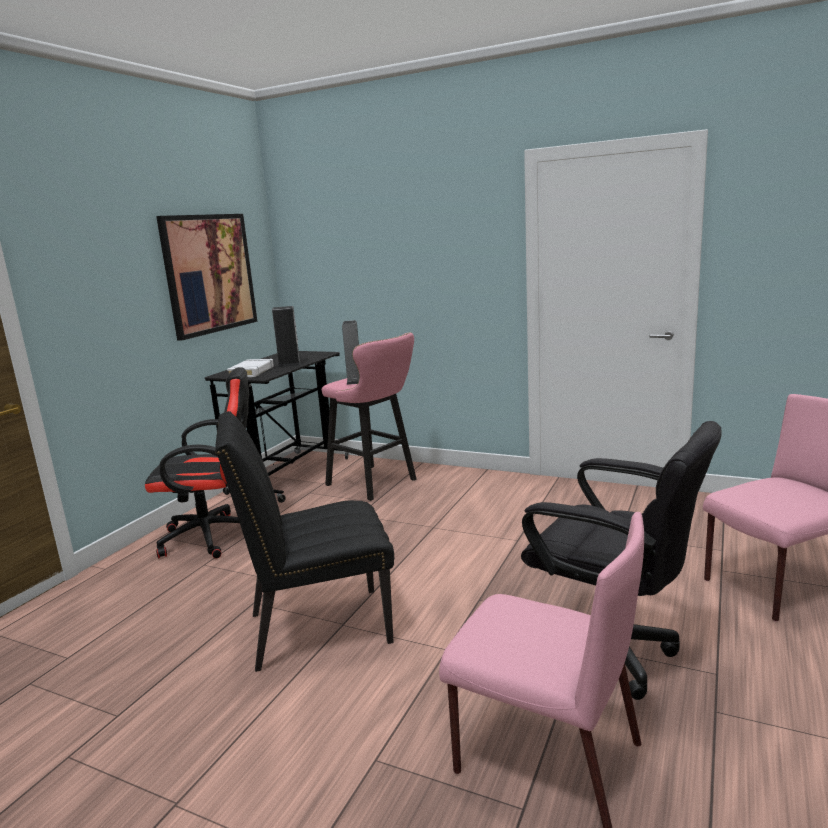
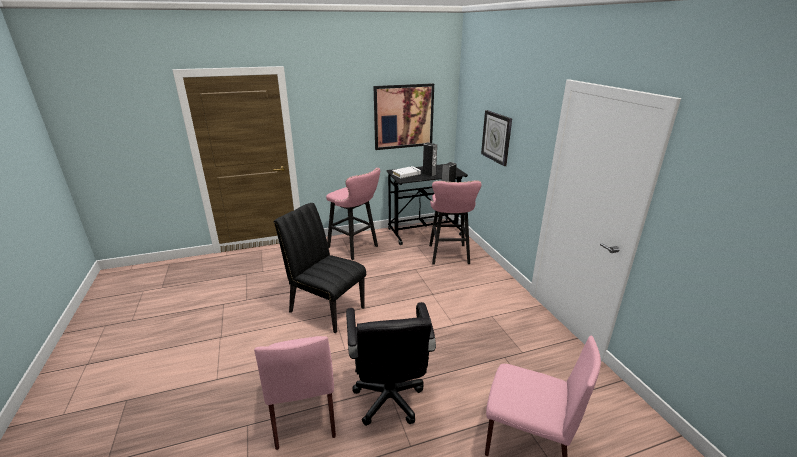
camera: 45 degrees right, 10 degrees up
black office chair [145,367,249,559] -> pink stool [326,167,380,260]
none -> wall clock [481,110,512,166]

